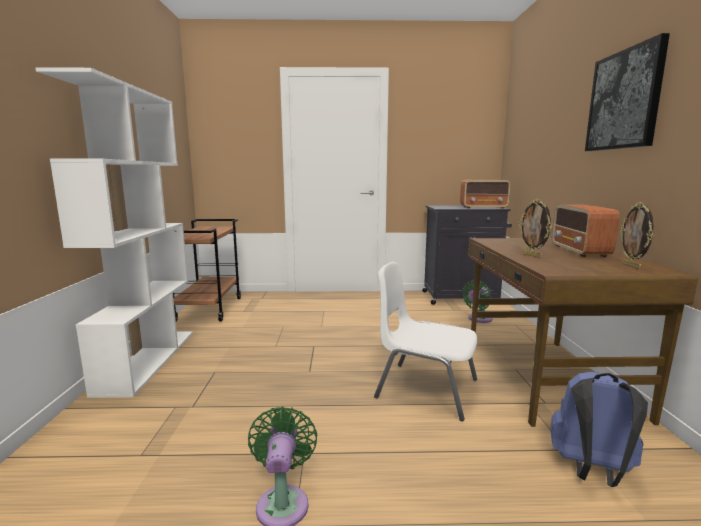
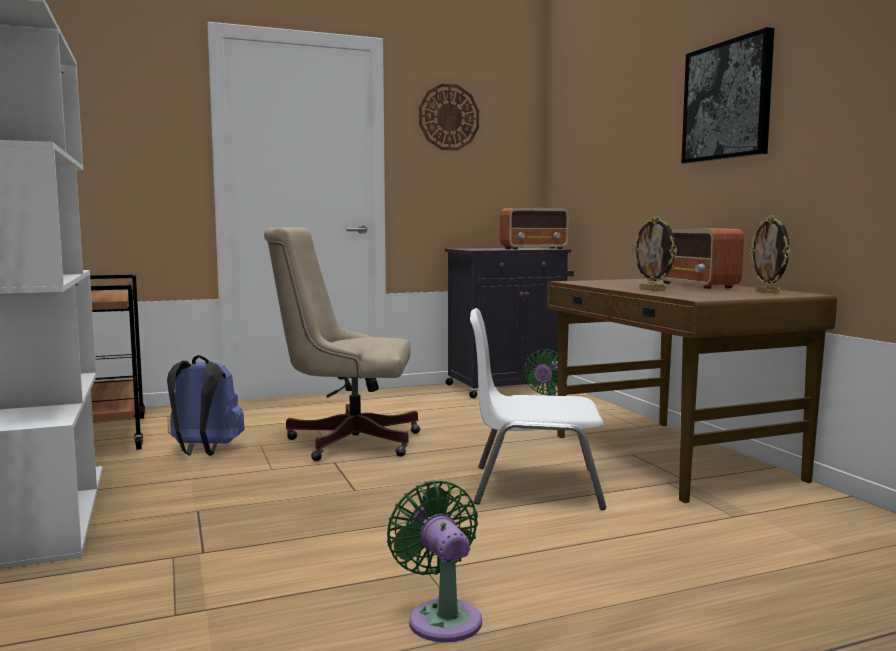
camera: 20 degrees left, 5 degrees down
blue backpack [550,372,648,487] -> blue backpack moved to [167,355,245,456]
none -> beige office chair [264,227,420,461]
none -> wall clock [419,84,479,151]

